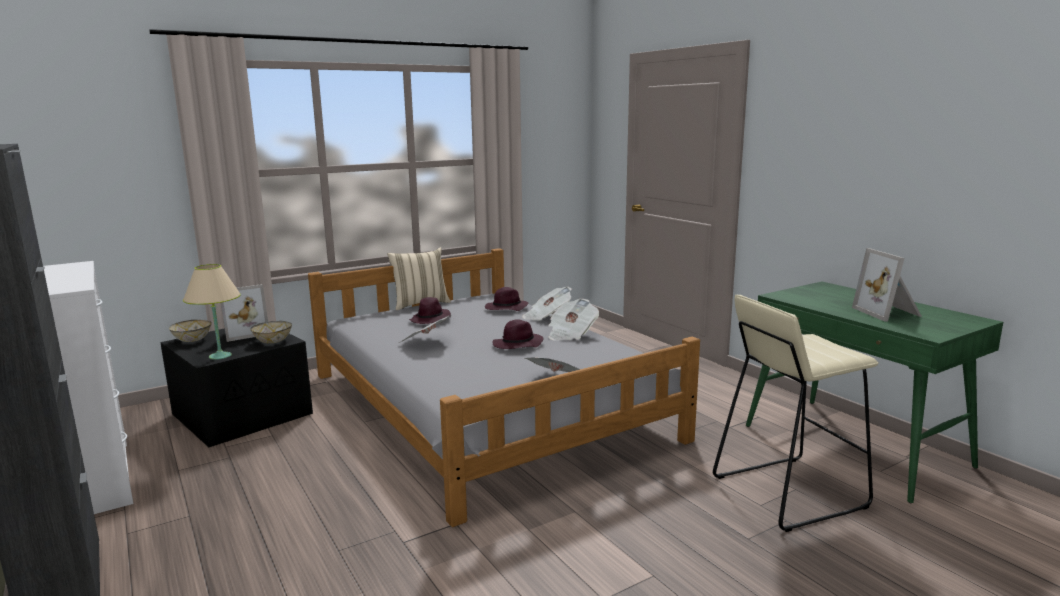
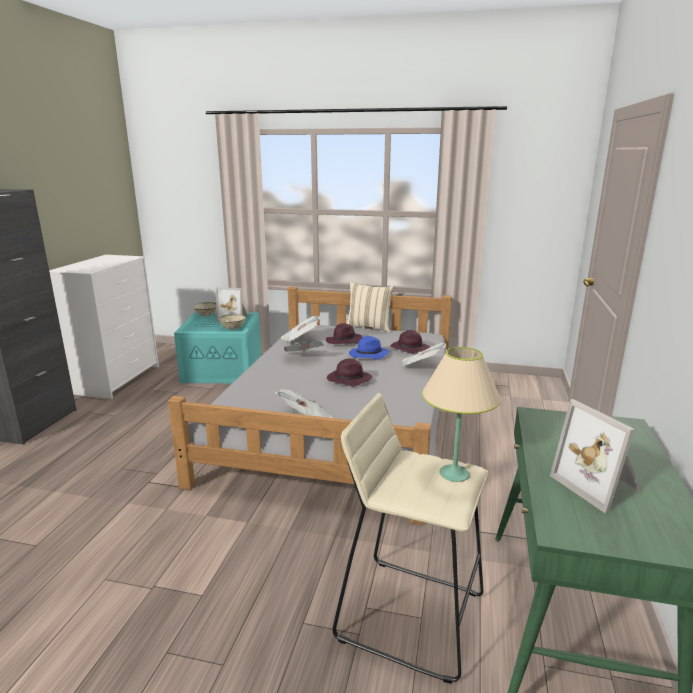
camera: 45 degrees right, 5 degrees up
black storage box [160,328,313,447] -> turquoise storage box [174,312,261,383]
beige table lamp [183,264,241,360] -> beige table lamp moved to [422,347,501,482]
newspaper [548,299,599,341] -> newspaper moved to [281,316,320,342]
picture frame [852,248,922,322] -> picture frame turned 60 degrees counterclockwise [550,399,643,513]
none -> blue hat [349,336,389,360]

